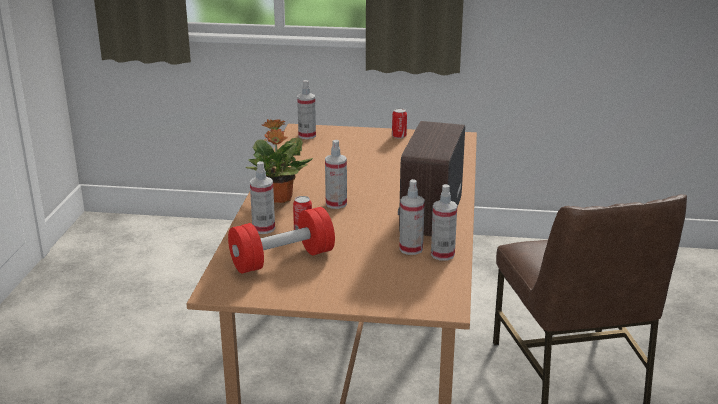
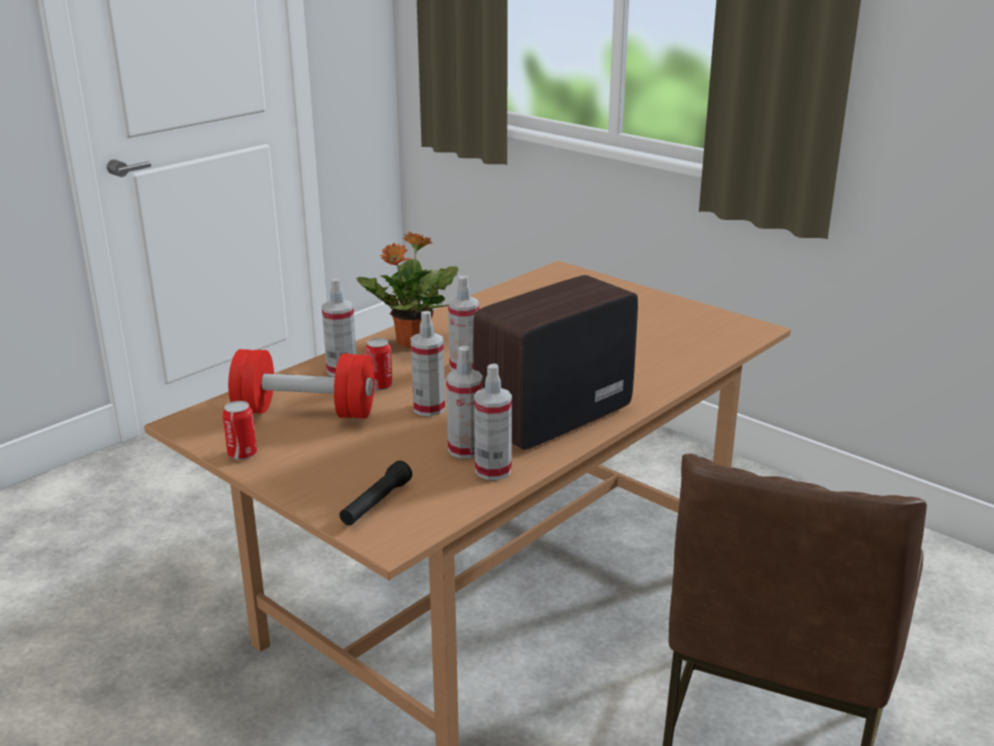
camera: 35 degrees right, 0 degrees up
spray bottle [297,80,316,139] -> spray bottle moved to [411,311,445,416]
can [392,108,407,139] -> can moved to [223,401,257,460]
none -> black flashlight [339,461,412,526]

